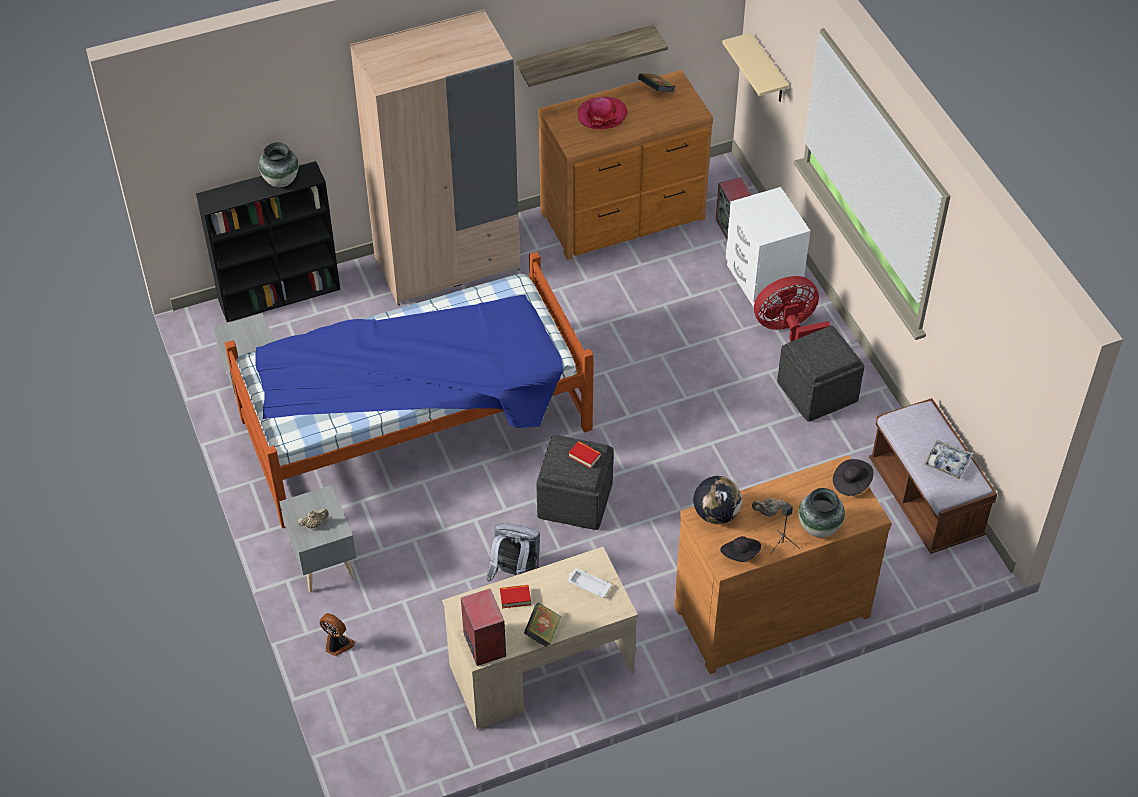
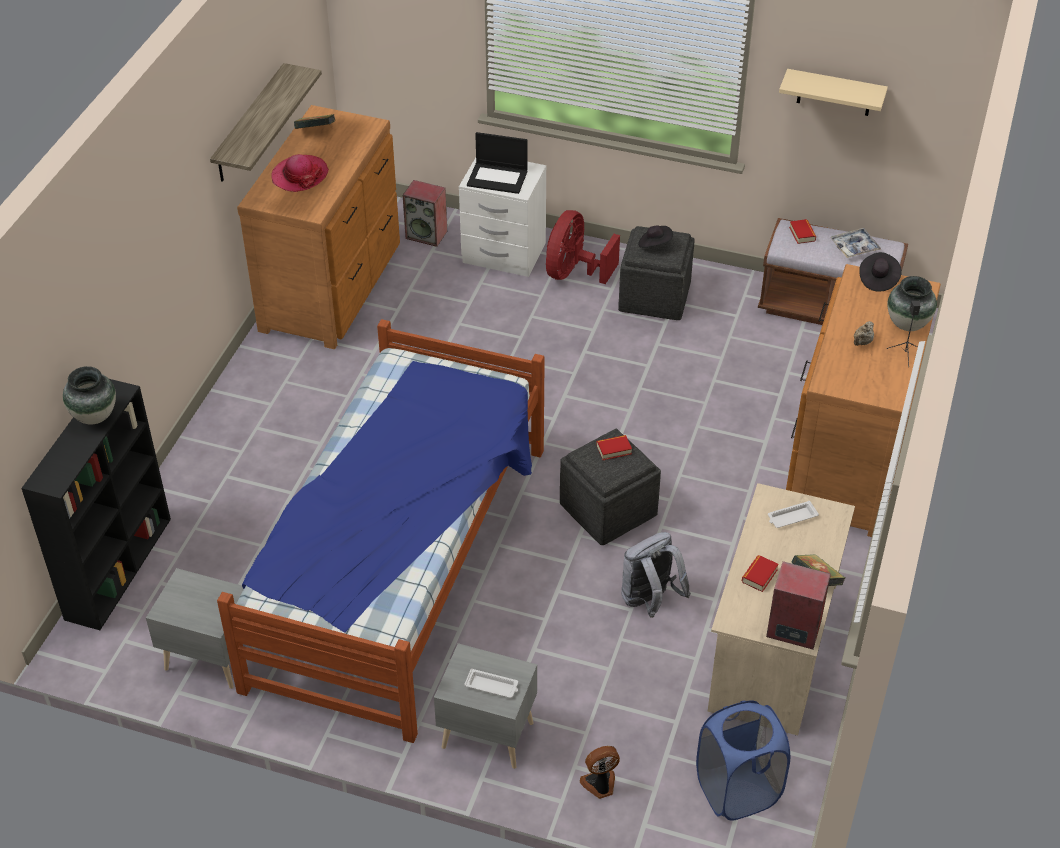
camera: 50 degrees left, 5 degrees down
beige teapot [298,509,329,529] -> white tray [464,669,518,698]
beige wardrobe [350,10,520,305] -> none
globe [693,476,742,524] -> none
black hat [720,536,761,562] -> black hat moved to [638,226,673,248]
beige shelf [722,33,789,102] -> beige shelf moved to [779,69,888,116]
none -> laptop [467,132,527,194]
none -> blue laundry basket [696,700,790,821]
none -> book [789,219,816,244]

